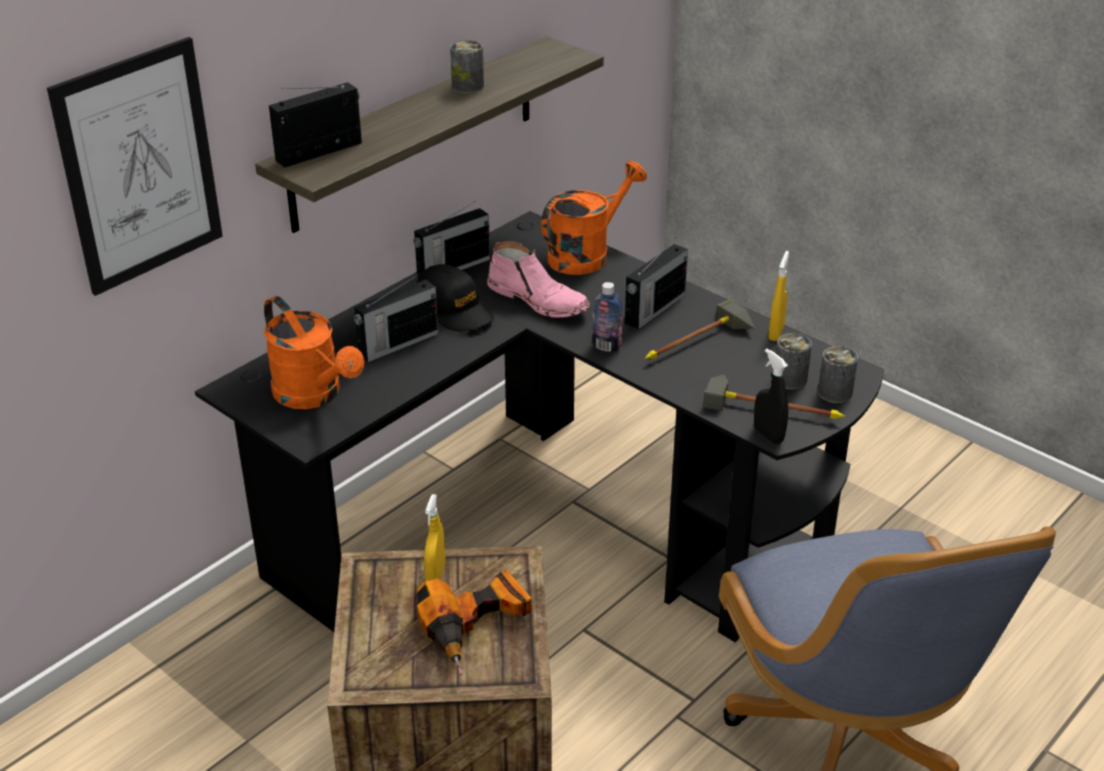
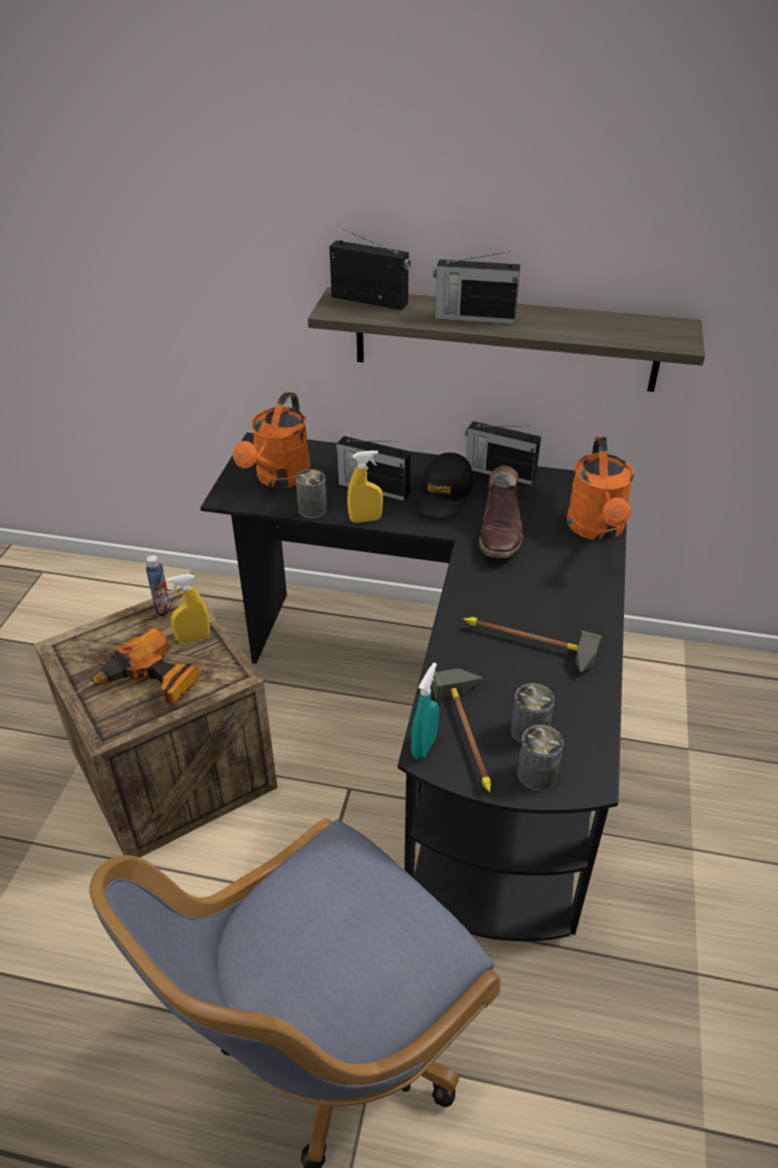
camera: 60 degrees right, 5 degrees up
picture [47,37,223,296] -> none
can [450,40,484,94] -> can moved to [296,469,327,518]
pink boot [487,241,591,318] -> brown boot [479,465,523,558]
orange watering can [541,161,647,275] -> orange watering can turned 75 degrees clockwise [567,437,634,541]
bottle [592,282,623,352] -> bottle moved to [146,555,171,617]
radio [625,241,688,330] -> radio moved to [433,251,520,324]
black spray bottle [754,349,788,444] -> turquoise spray bottle [411,663,439,760]
yellow spray bottle [768,251,789,341] -> yellow spray bottle moved to [347,450,383,523]

